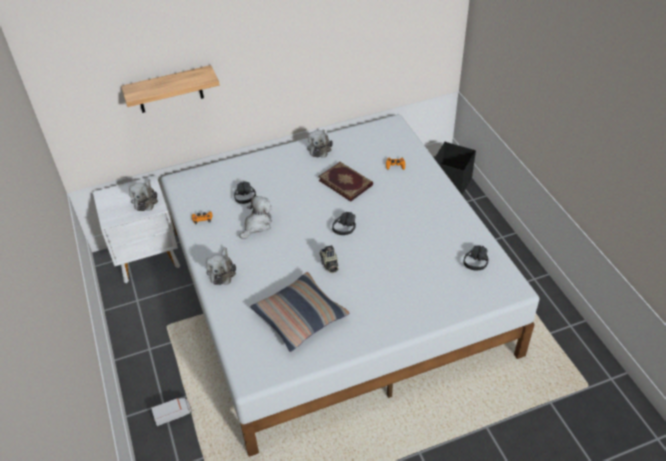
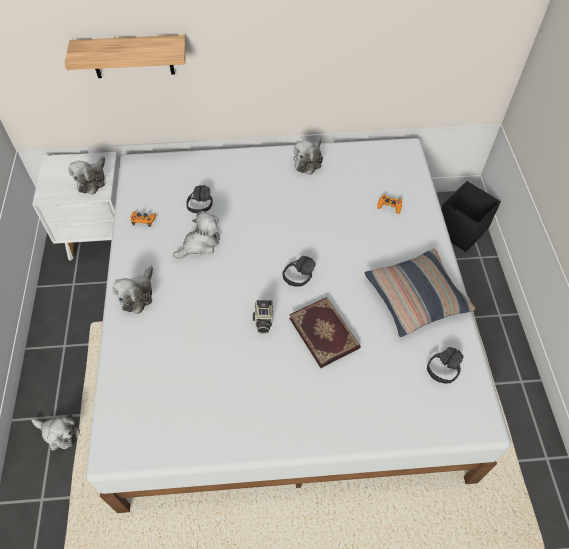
camera: 15 degrees right, 10 degrees up
toy truck [151,397,192,426] -> plush toy [32,413,80,451]
pillow [250,272,350,352] -> pillow moved to [364,249,476,337]
book [318,162,373,202] -> book moved to [289,297,361,368]

